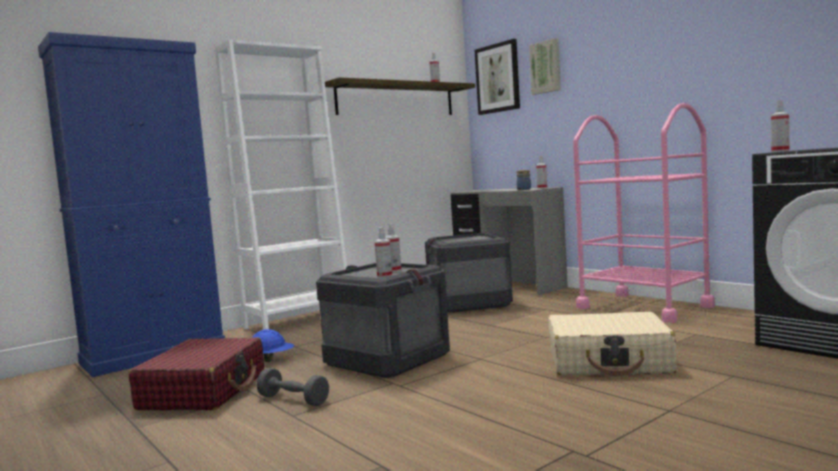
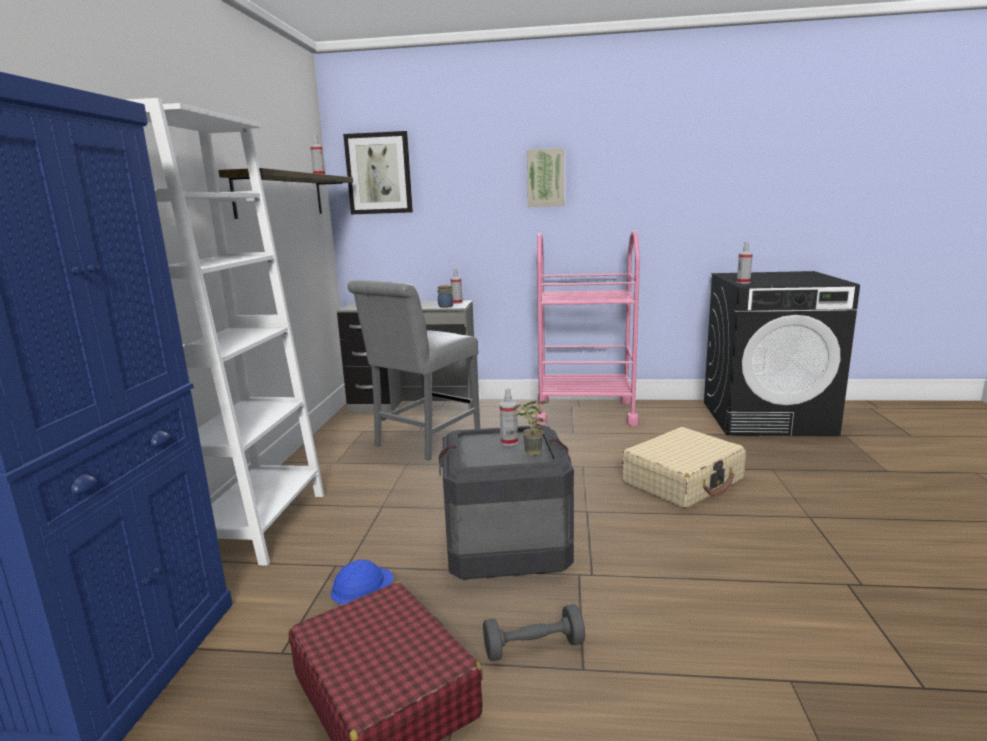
camera: 45 degrees left, 10 degrees up
spray bottle [374,227,392,278] -> potted plant [513,400,548,456]
crate [425,233,513,313] -> grey chair [347,280,480,461]
picture [529,38,561,95] -> picture moved to [527,148,565,207]

